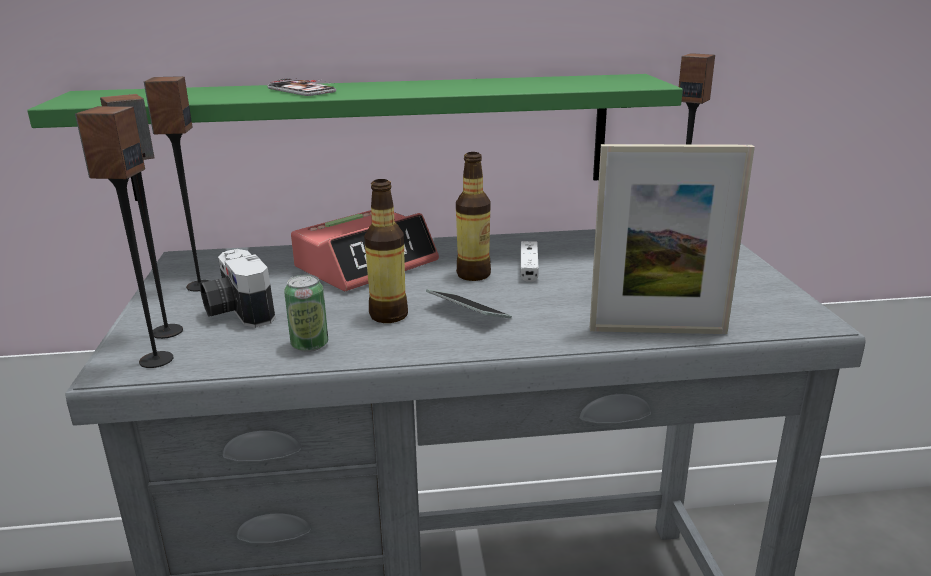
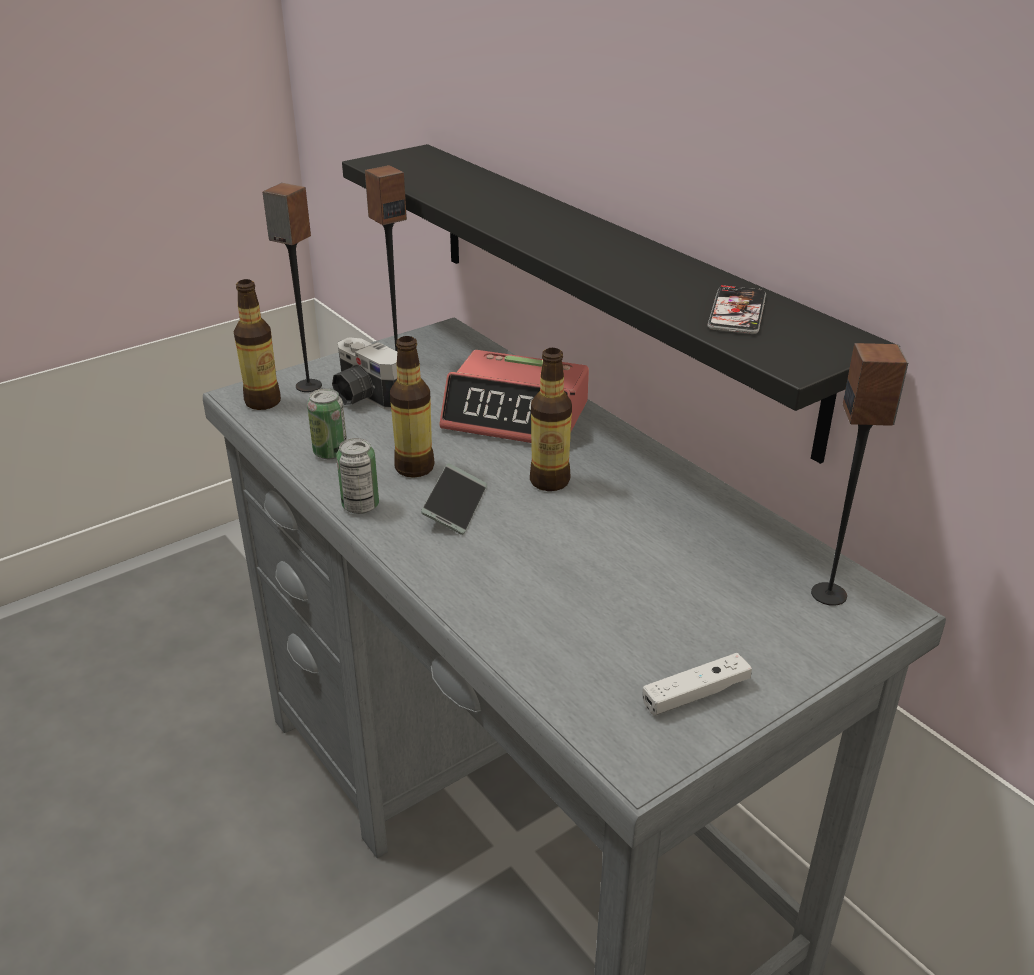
camera: 60 degrees right, 10 degrees up
green shelf [27,74,683,201] -> black shelf [342,144,894,464]
speaker [75,106,174,368] -> bottle [234,279,281,410]
camera [200,249,275,328] -> camera turned 75 degrees counterclockwise [332,337,397,410]
phone [267,78,336,96] -> phone moved to [707,285,766,334]
white game controller [520,241,539,282] -> white game controller moved to [642,653,752,716]
picture frame [590,144,755,334] -> none
none -> can [336,438,379,514]

